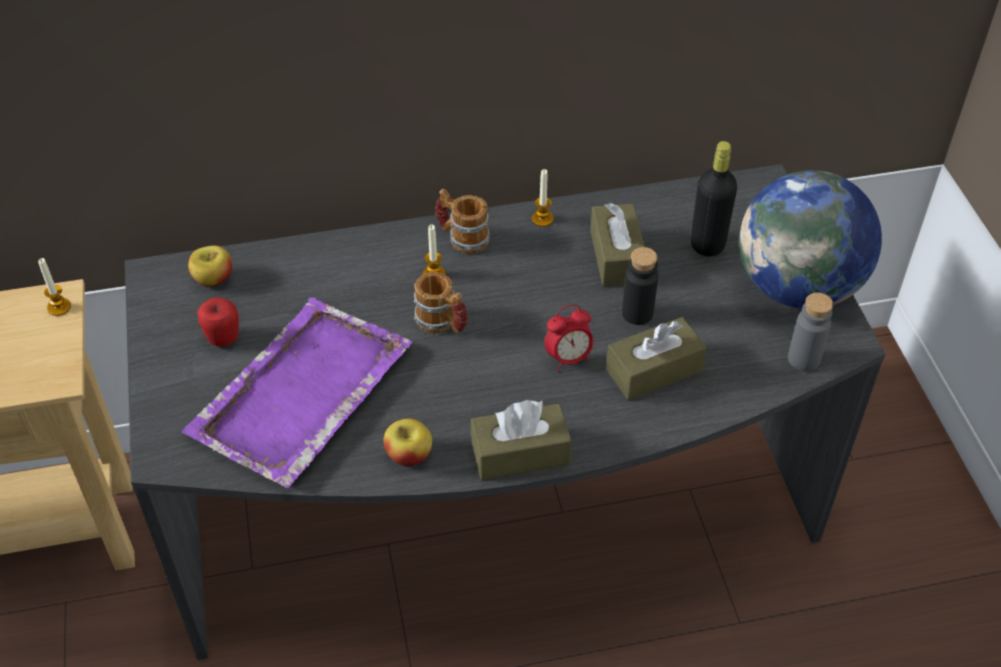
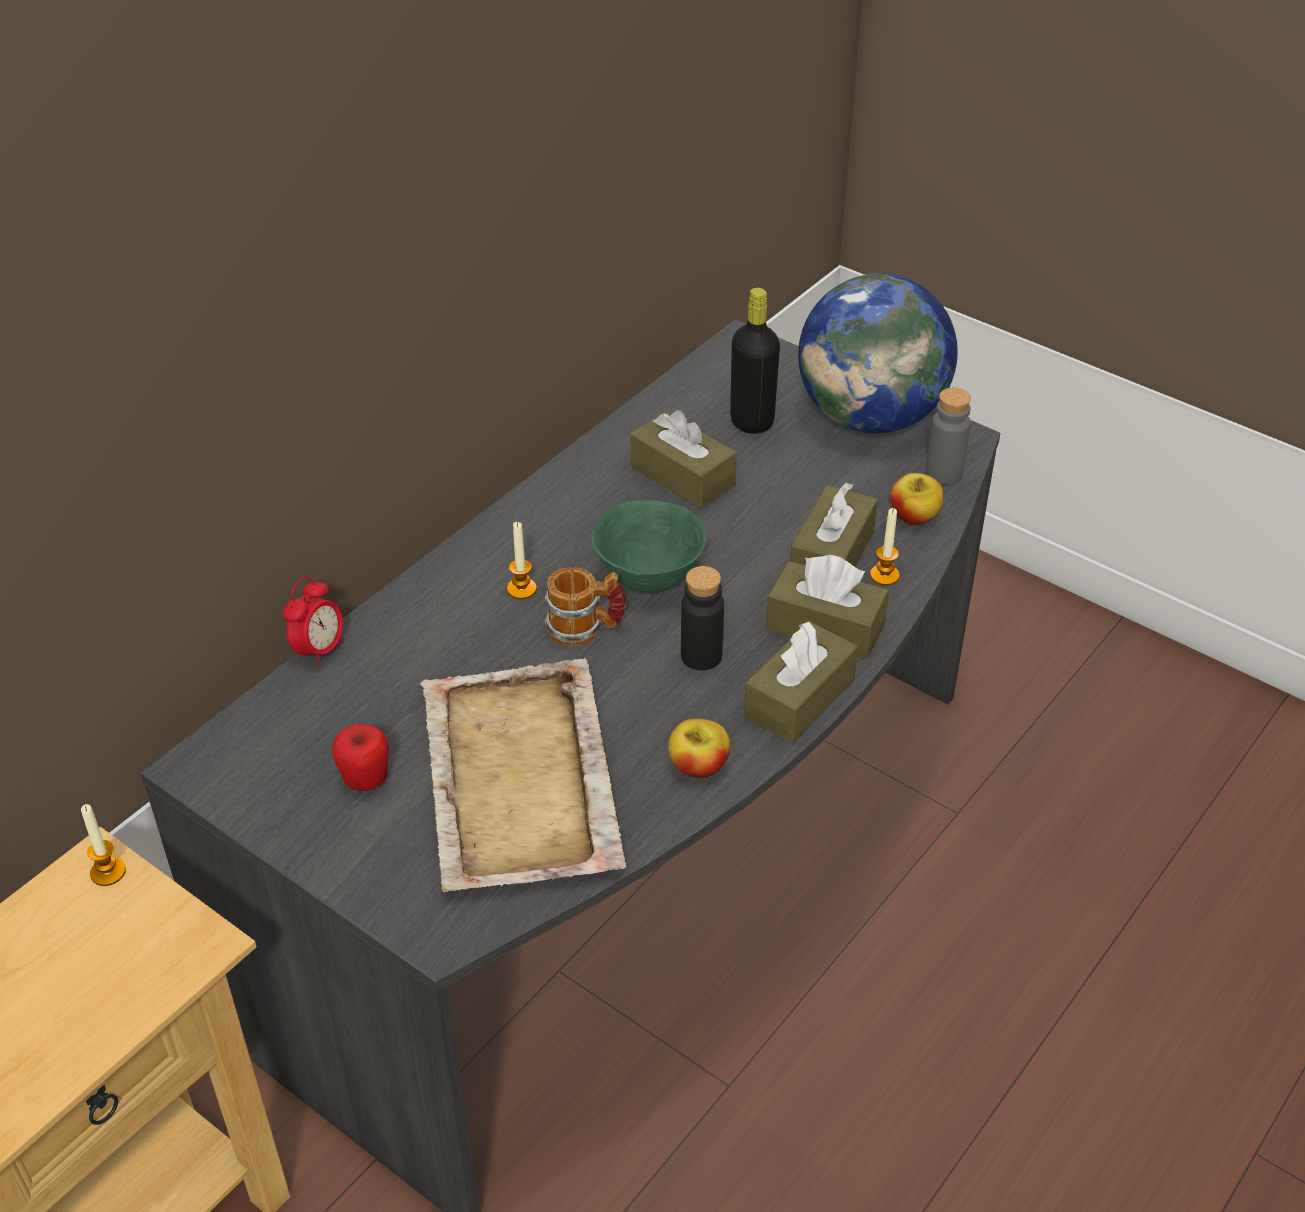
camera: 40 degrees left, 5 degrees down
purple tray [181,297,412,488] -> beige tray [420,658,627,892]
apple [188,246,232,287] -> apple moved to [890,473,944,525]
mug [435,189,490,254] -> none
candle [532,169,554,227] -> candle moved to [870,508,900,586]
alarm clock [544,304,594,371] -> alarm clock moved to [283,577,344,668]
black bottle [622,247,658,325] -> black bottle moved to [681,566,724,670]
none -> green bowl [591,500,707,592]
none -> brown tissue box [766,555,889,659]

